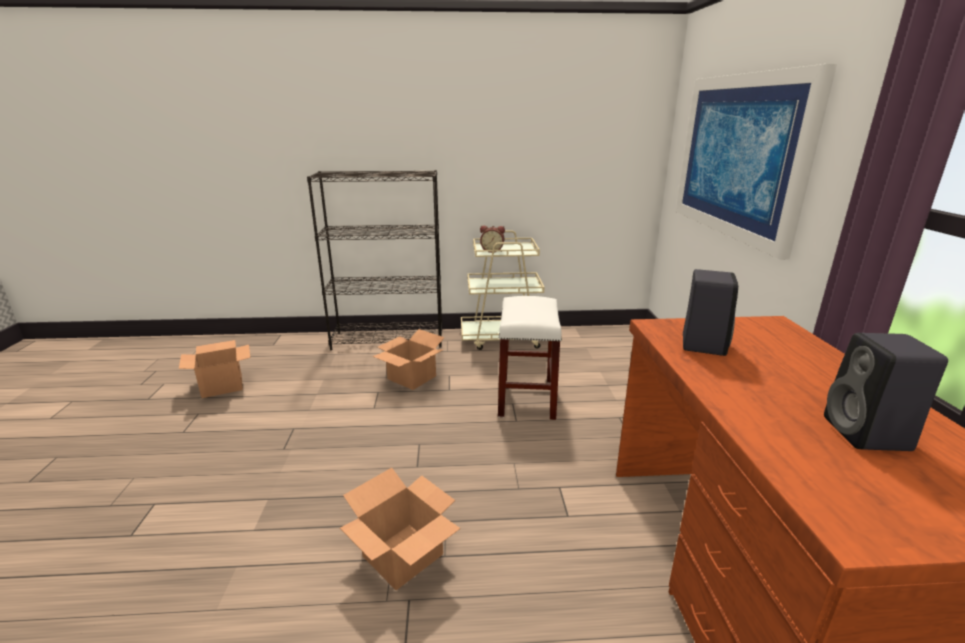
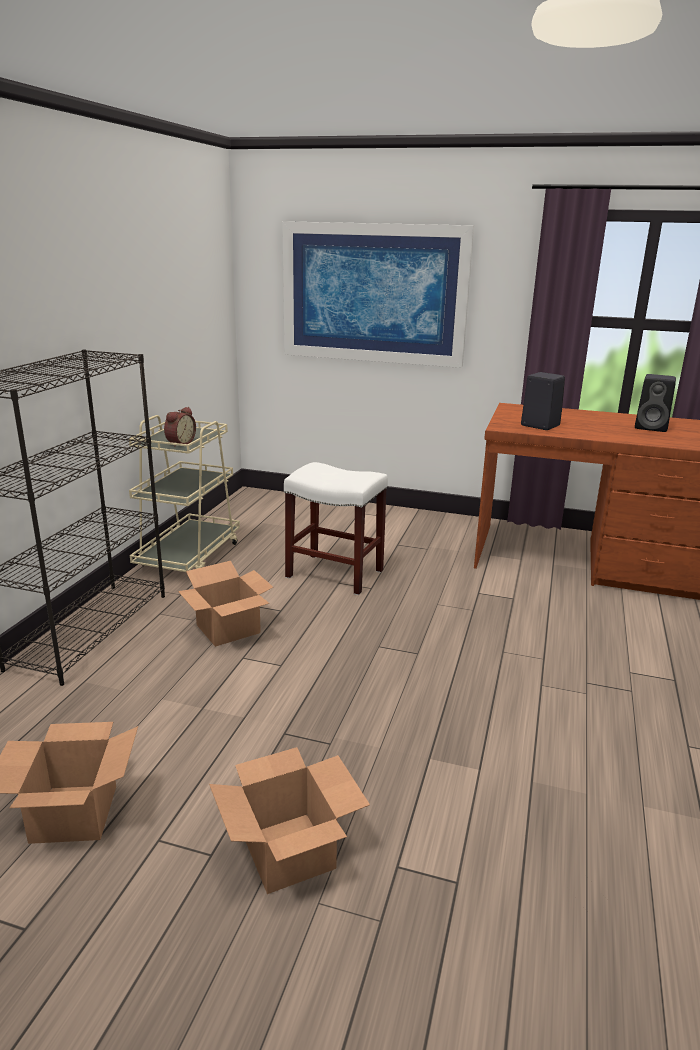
camera: 70 degrees left, 0 degrees up
cardboard box [340,468,460,590] -> cardboard box moved to [209,747,370,894]

